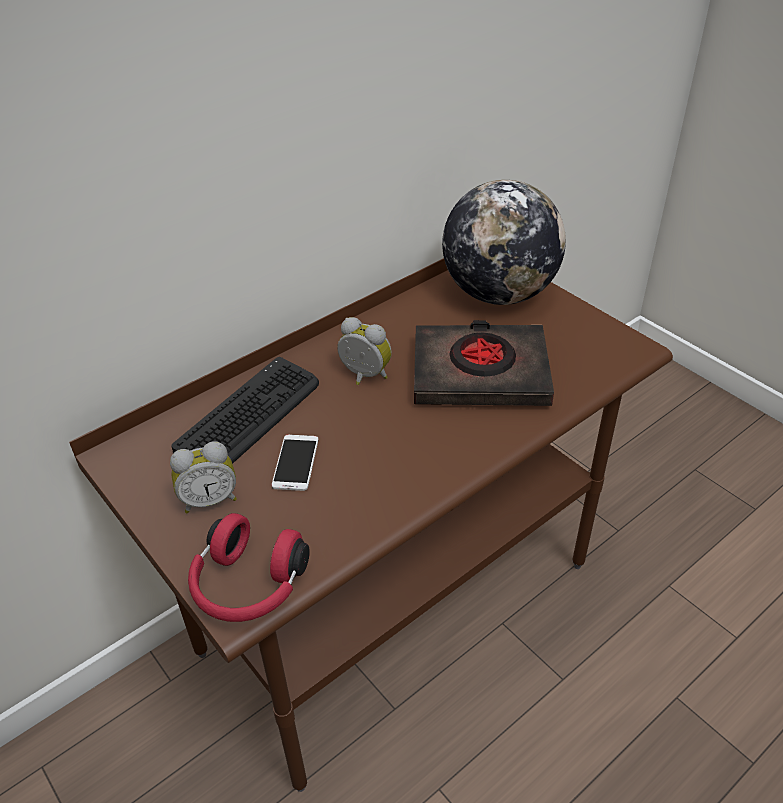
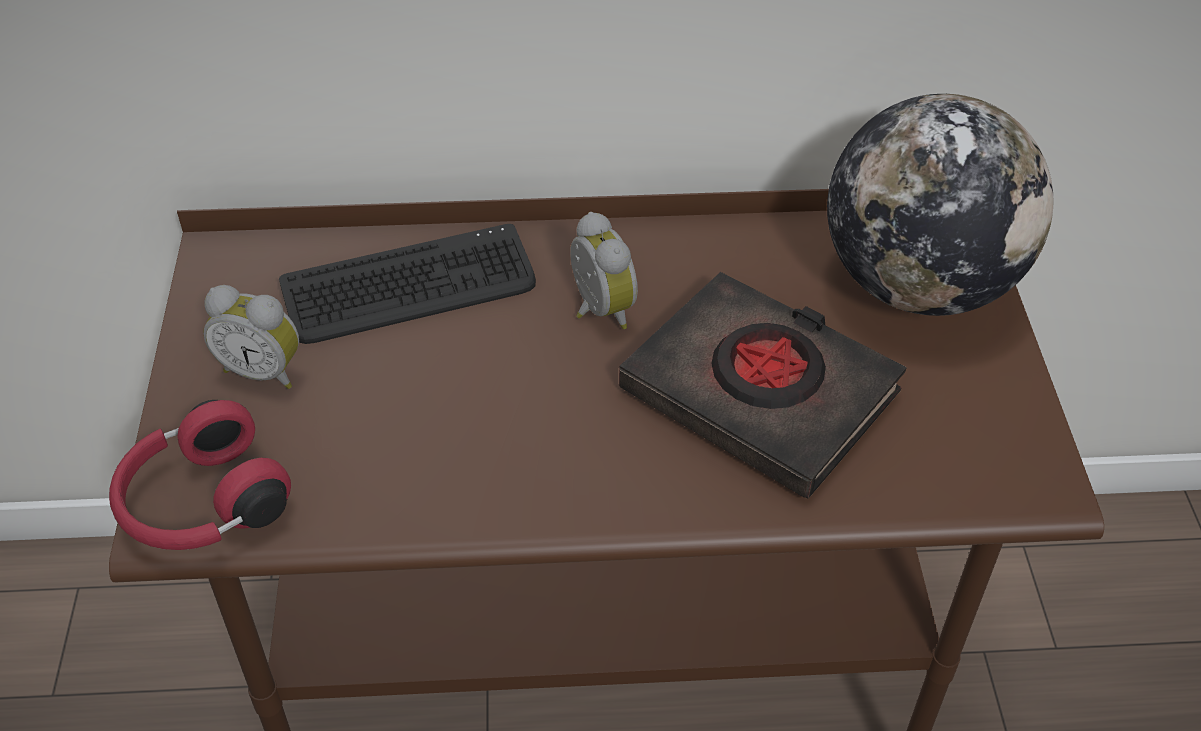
camera: 35 degrees right, 5 degrees up
phone [271,435,318,491] -> none

